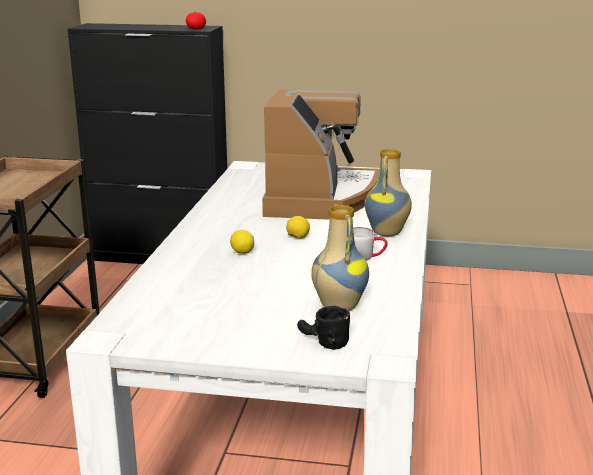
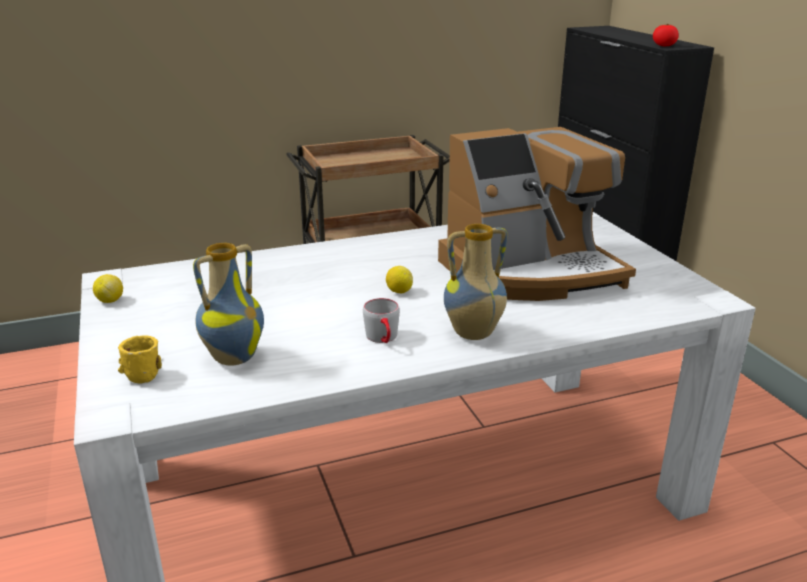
camera: 60 degrees right, 5 degrees up
lemon [230,230,254,254] -> lemon moved to [93,274,123,303]
black mug [297,306,350,350] -> yellow mug [118,335,162,384]

